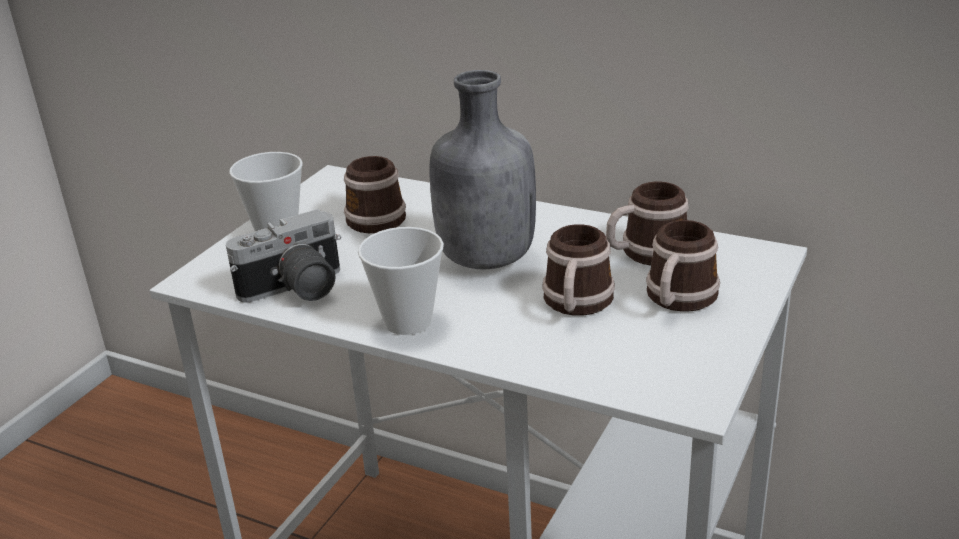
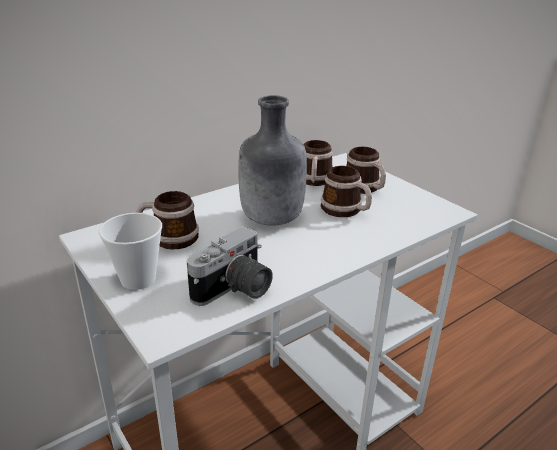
camera: 65 degrees left, 0 degrees up
camera [226,209,341,303] -> camera turned 45 degrees clockwise [187,226,273,306]
cup [358,227,444,335] -> none

